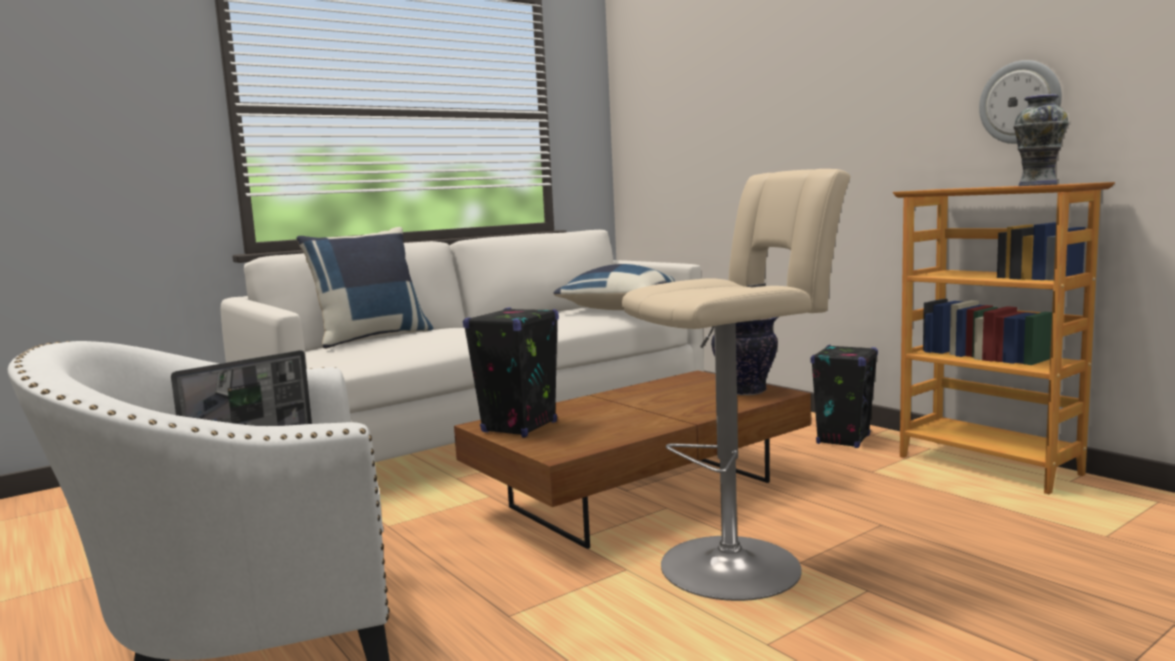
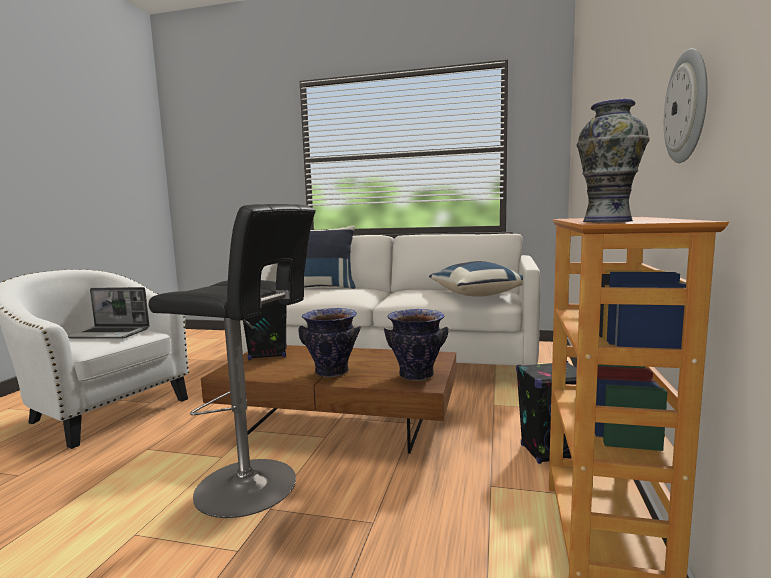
camera: 50 degrees right, 0 degrees up
beige stool [622,169,851,601] -> black stool [148,204,316,518]
none -> vase [298,308,361,377]

